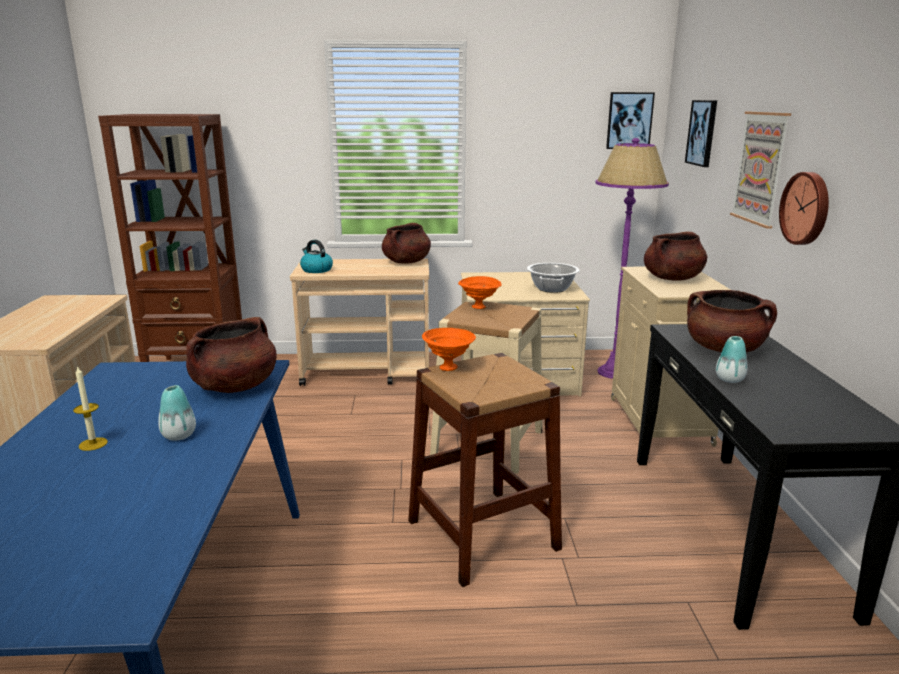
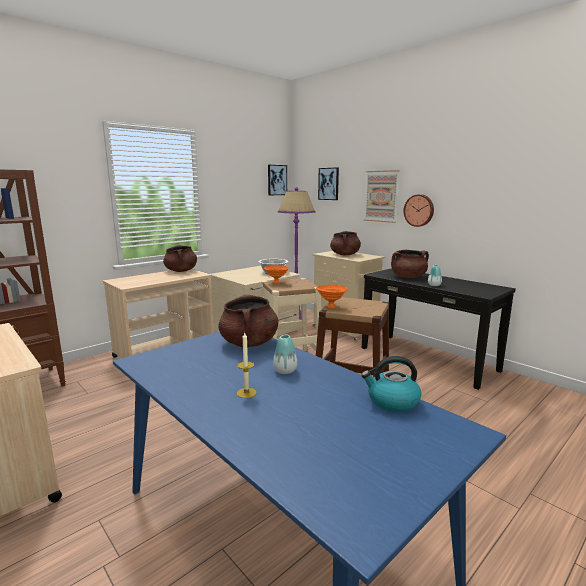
camera: 40 degrees left, 5 degrees down
kettle [300,240,333,273] -> kettle moved to [361,356,421,413]

